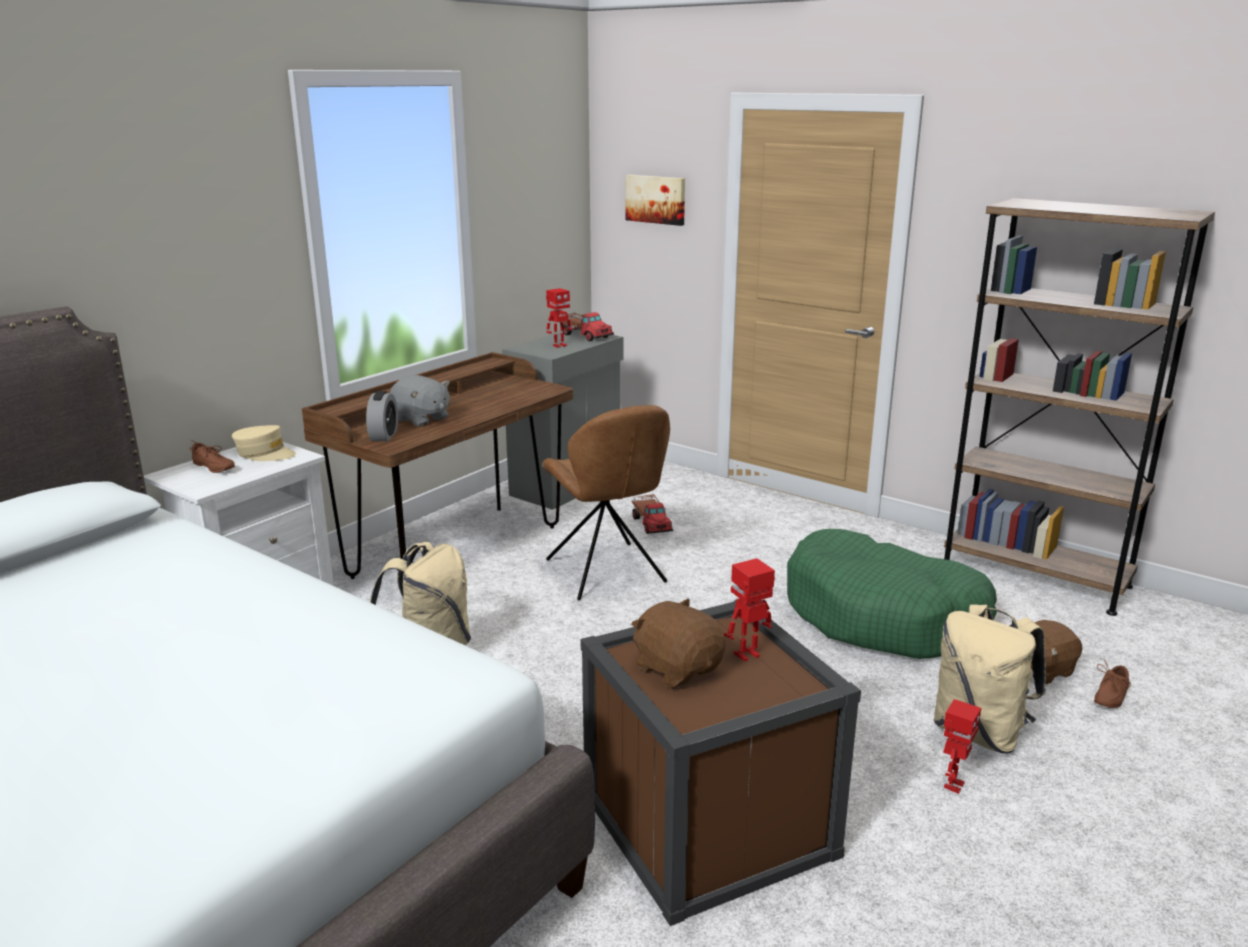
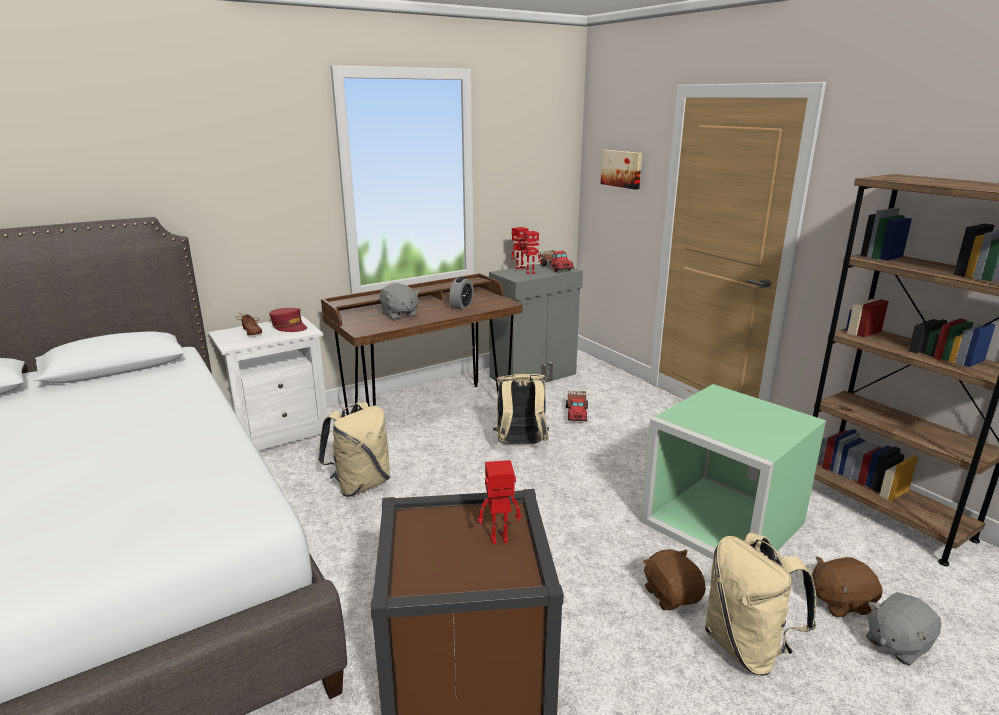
camera: 20 degrees right, 0 degrees up
beige cap [232,425,296,461] -> red cap [269,308,307,332]
alarm clock [366,391,398,441] -> alarm clock moved to [449,277,474,310]
brown chair [542,405,670,600] -> beige backpack [493,374,549,444]
brown plush toy [631,598,725,689] -> brown plush toy moved to [643,549,706,610]
green dog bed [787,529,997,659] -> green storage box [640,384,826,559]
toy robot [943,699,981,794] -> toy robot moved to [511,227,530,269]
brown shoe [1094,659,1131,708] -> grey plush toy [866,592,941,666]

